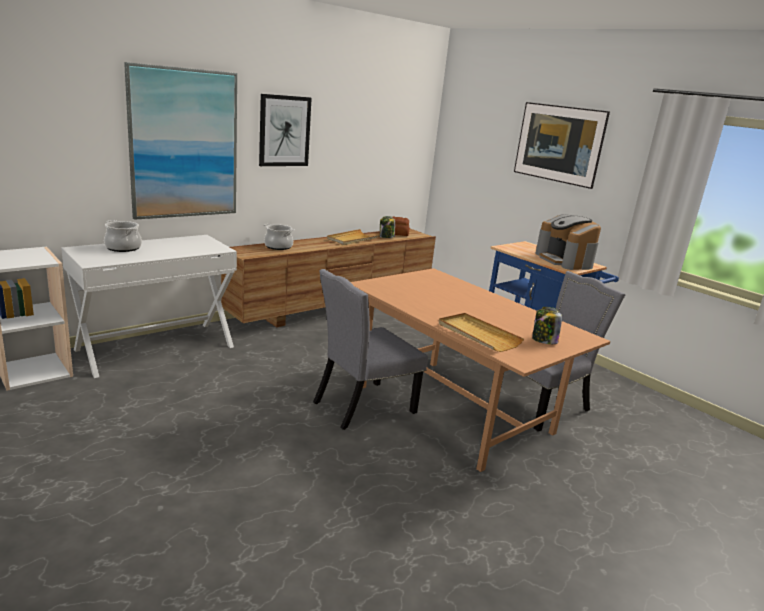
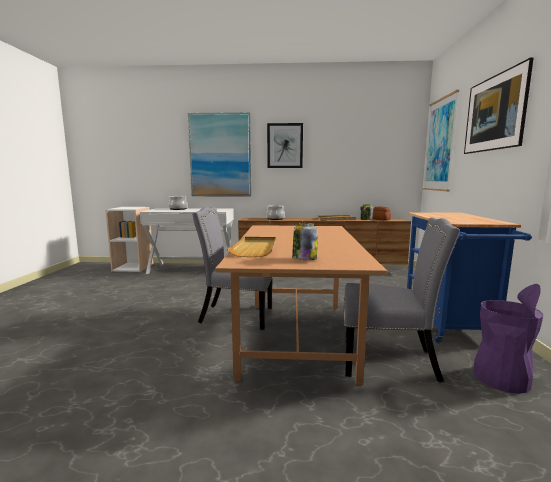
camera: 45 degrees right, 10 degrees down
coffee machine [535,214,601,270] -> none
none -> picture [423,90,459,191]
none -> purple trash can [473,284,543,394]

